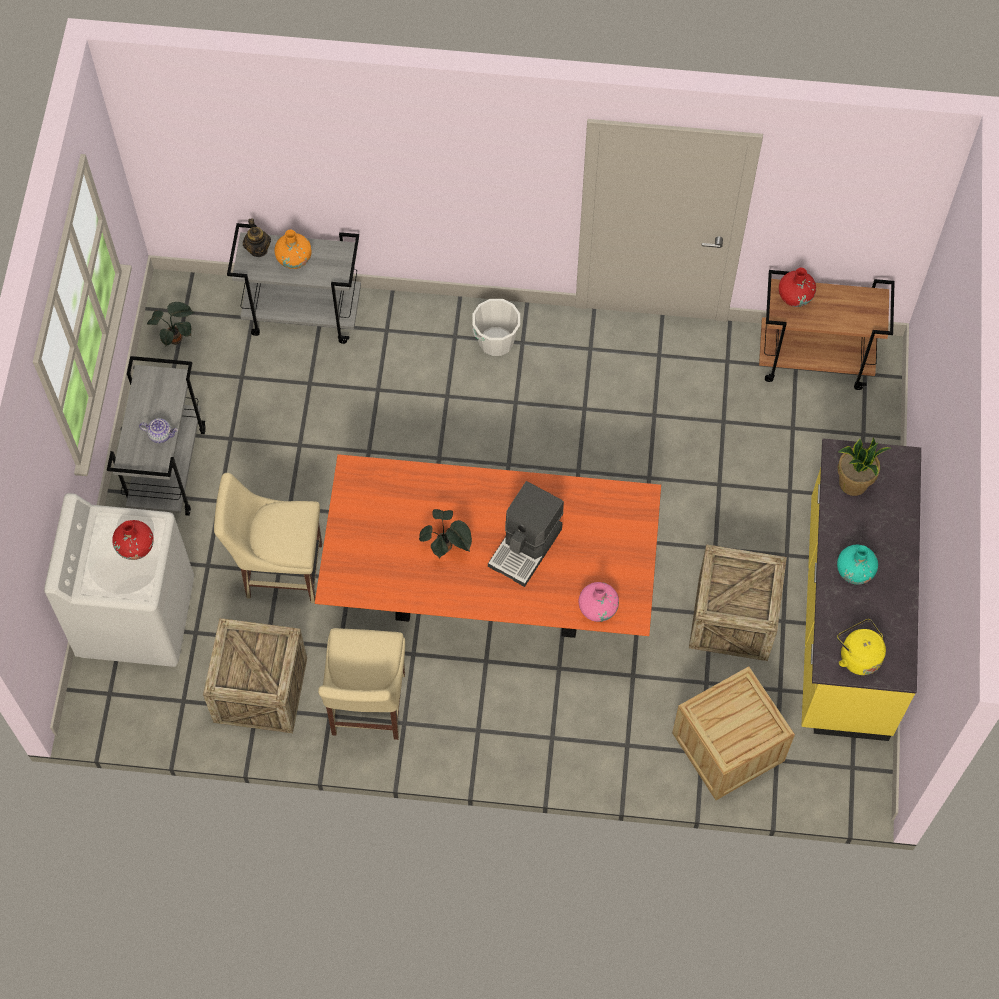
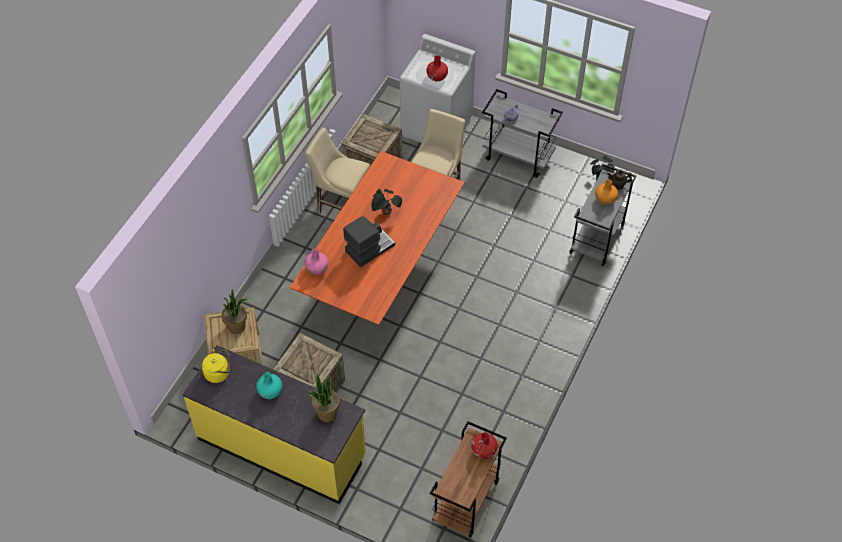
camera: 110 degrees right, 10 degrees down
white bucket [472,299,520,356] -> none
coffee machine [488,481,564,587] -> coffee machine turned 90 degrees clockwise [343,216,395,267]
none -> potted plant [221,289,247,334]

